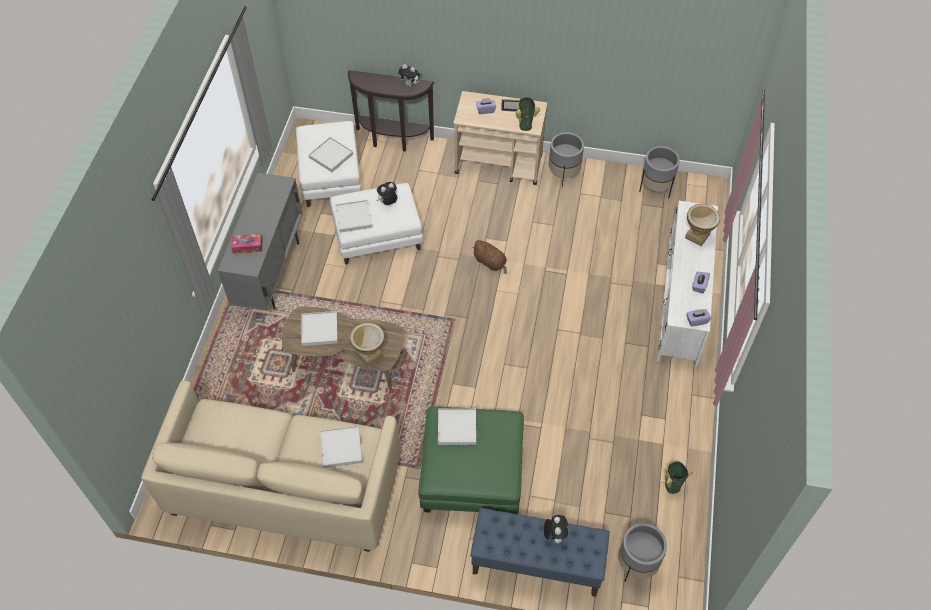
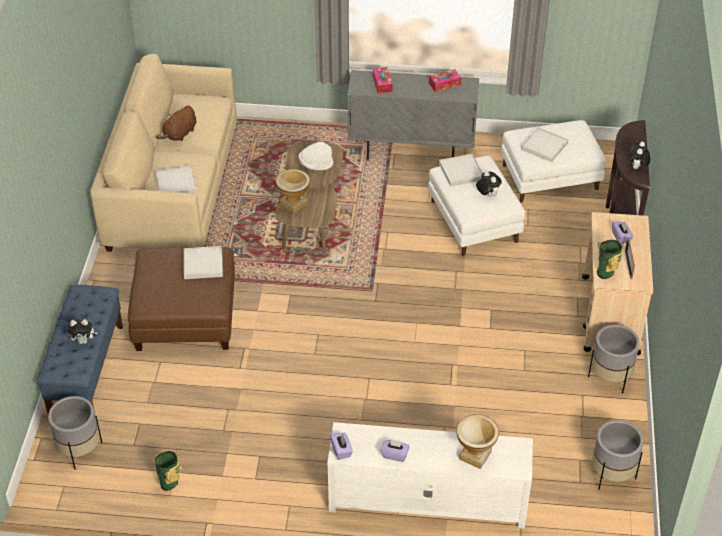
camera: 85 degrees right, 10 degrees down
white tray [301,311,338,346] -> white hat [299,142,333,170]
green ottoman [418,406,524,514] -> brown ottoman [128,247,235,351]
brown plush toy [472,240,507,274] -> brown plush toy moved to [156,105,196,141]
none -> tissue box [429,69,461,92]

